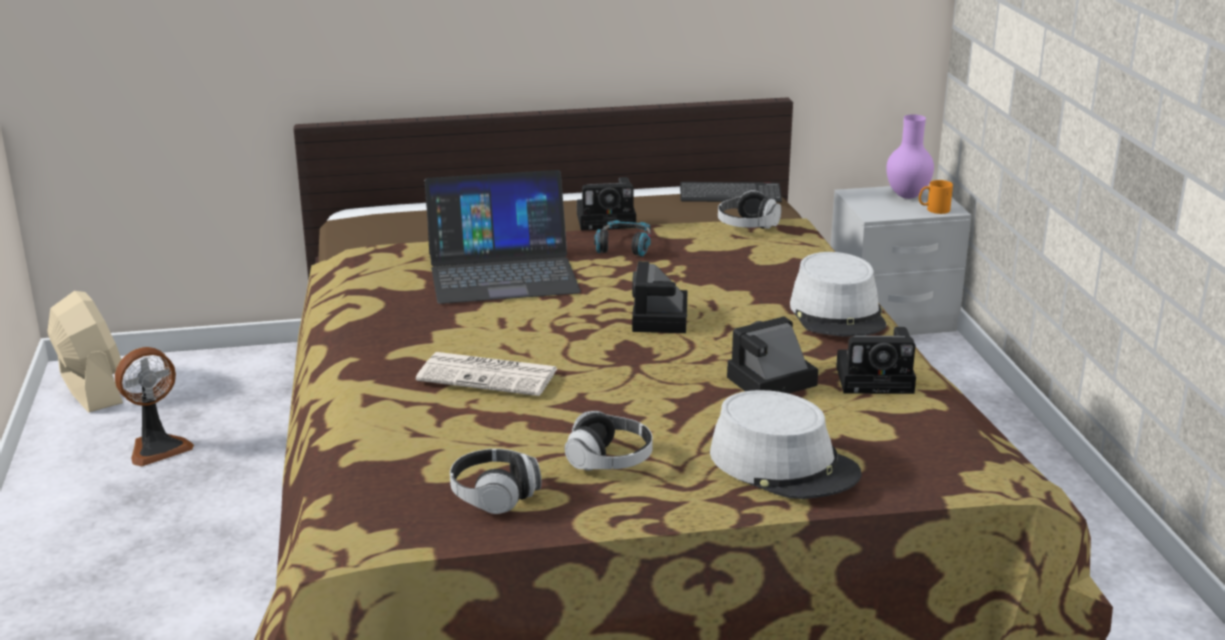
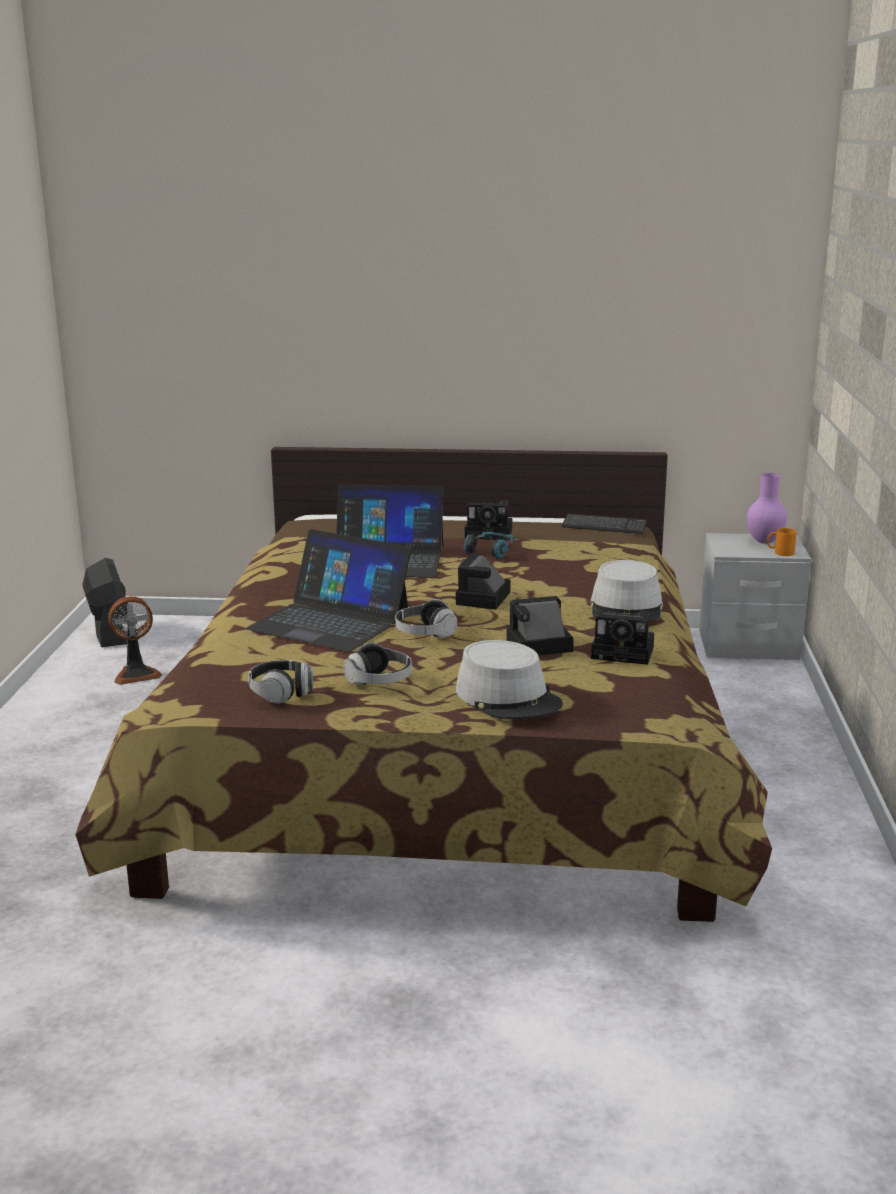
camera: 15 degrees right, 5 degrees down
beige fan [47,291,123,412] -> black fan [82,558,128,647]
newspaper [416,352,558,396] -> laptop [246,529,412,652]
headphones [718,190,781,229] -> headphones moved to [395,599,458,638]

